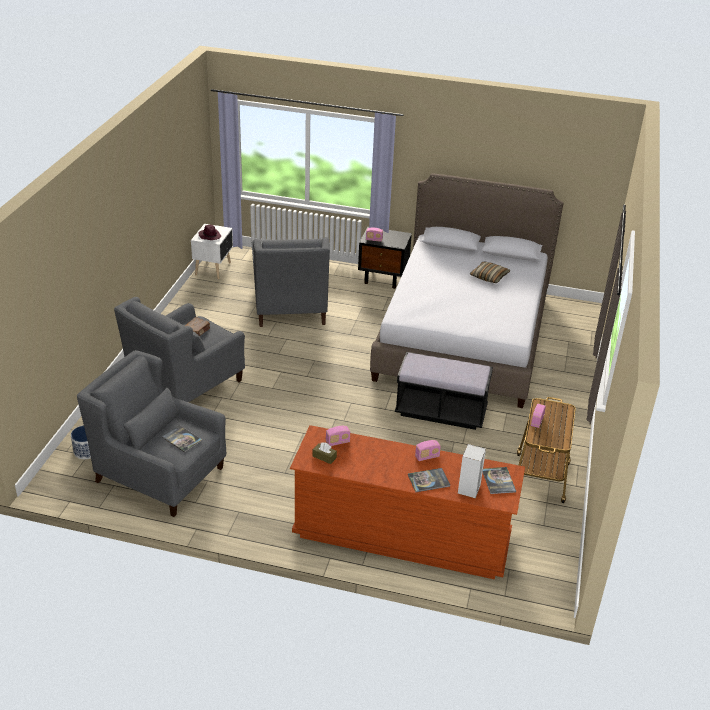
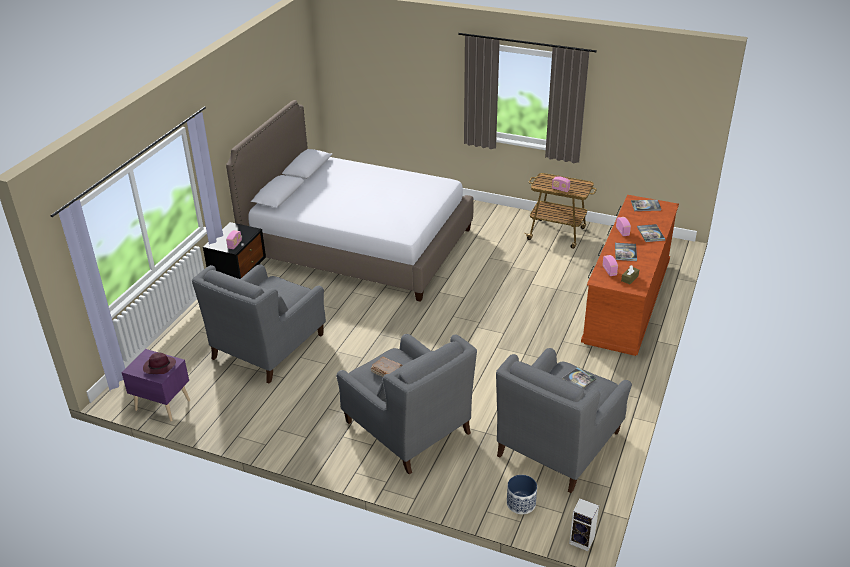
camera: 80 degrees left, 0 degrees up
white nightstand [191,224,233,279] -> purple nightstand [121,349,190,421]
grey armchair [251,237,330,327] -> grey armchair turned 120 degrees clockwise [192,264,326,384]
black bench [395,352,493,430] -> none
speaker [458,444,486,498] -> speaker moved to [569,499,599,551]
pillow [470,262,511,283] -> none
none -> book [615,243,637,261]

